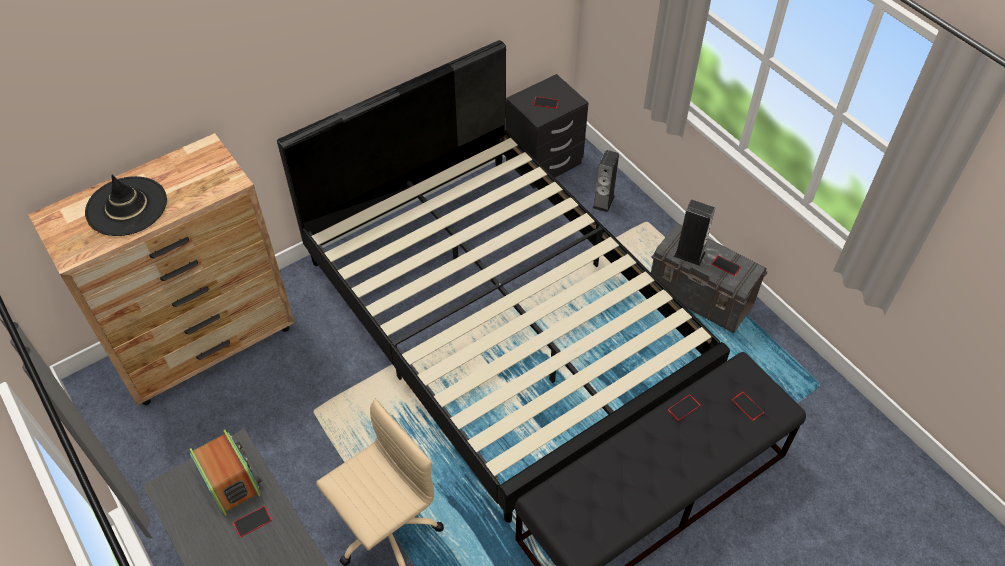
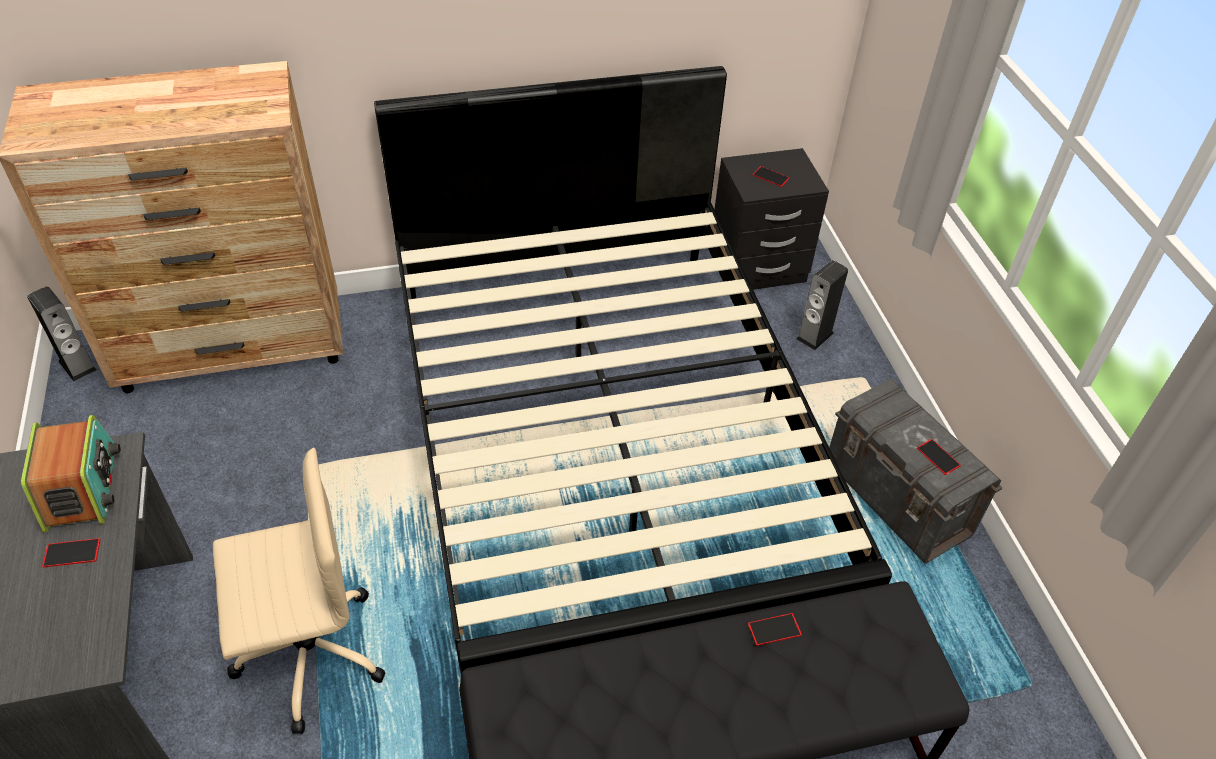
camera: 20 degrees right, 5 degrees down
black hat [85,175,167,236] -> none
speaker [674,199,715,266] -> speaker moved to [27,287,97,381]
phone [732,392,764,421] -> none

